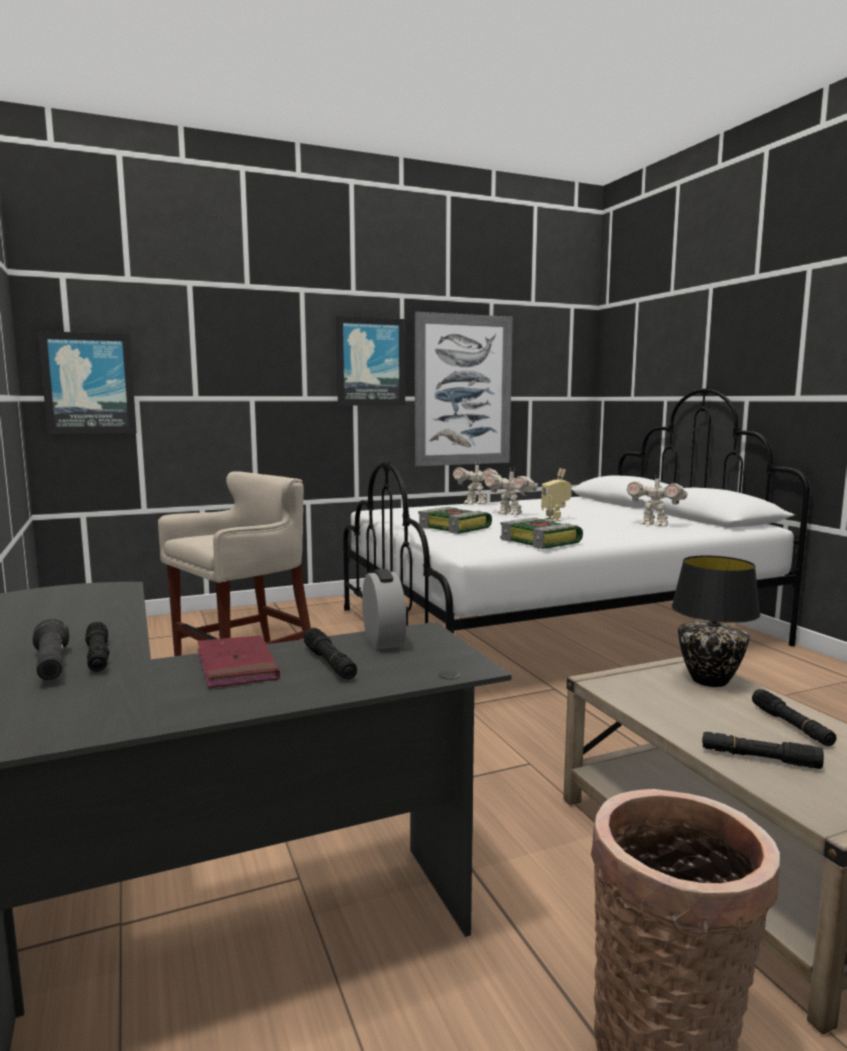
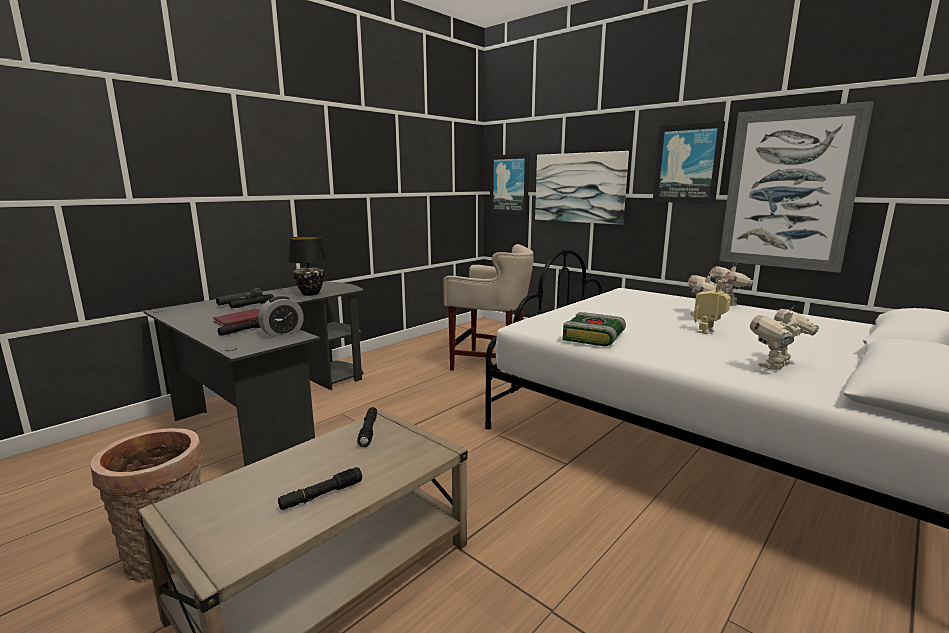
camera: 65 degrees right, 5 degrees up
book [418,507,492,534] -> none
toy robot [627,473,687,526] -> toy robot turned 45 degrees clockwise [750,306,819,370]
black table lamp [672,555,761,687] -> black table lamp moved to [288,236,328,296]
black flashlight [702,732,824,769] -> black flashlight moved to [357,407,377,447]
none -> picture [535,151,629,225]

